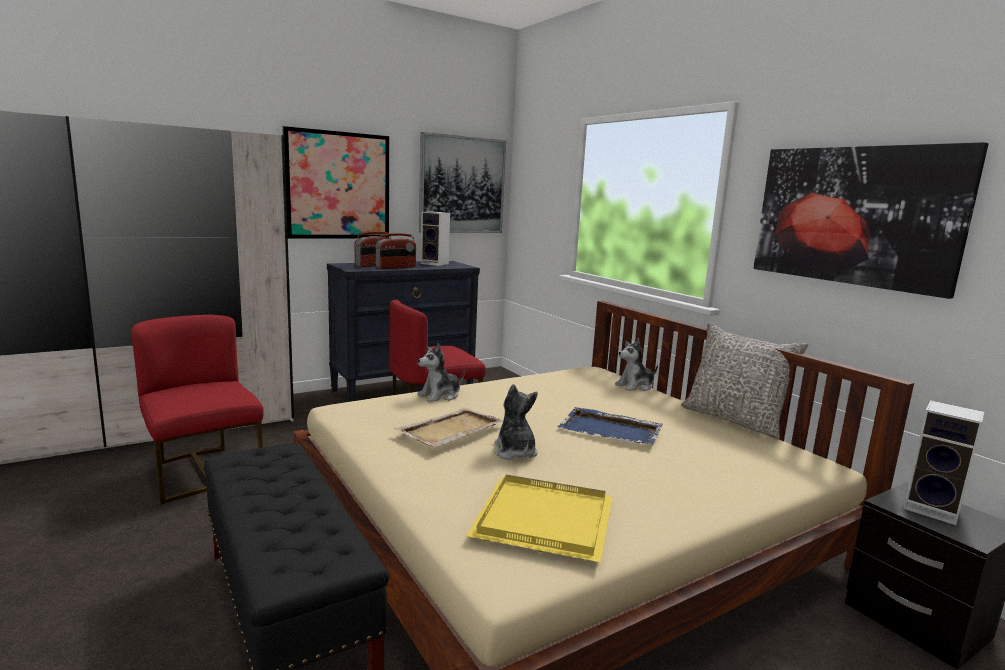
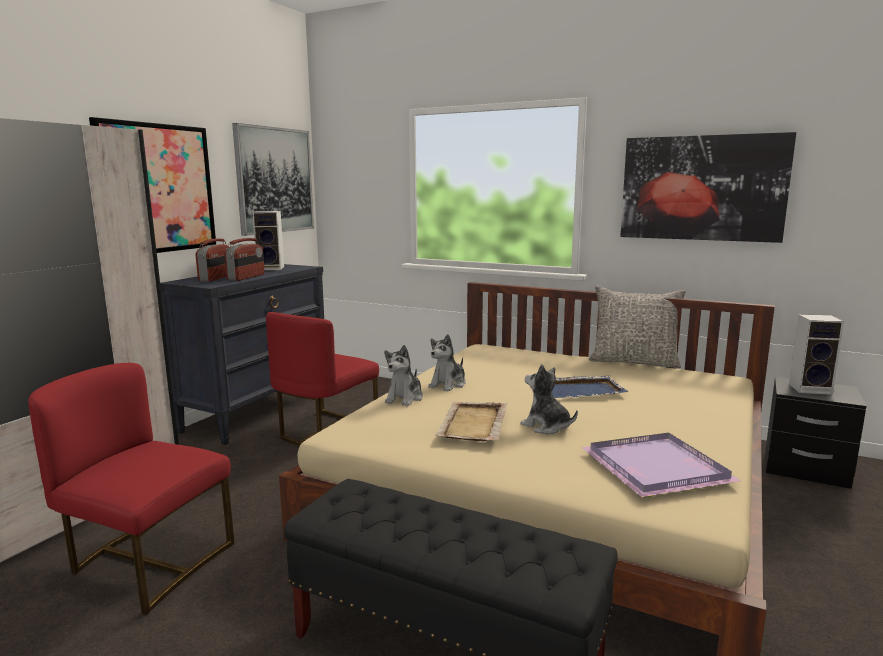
camera: 30 degrees left, 0 degrees up
yellow tray [467,475,612,562] -> purple tray [582,433,741,497]
plush toy [615,339,658,391] -> plush toy moved to [428,334,466,391]

